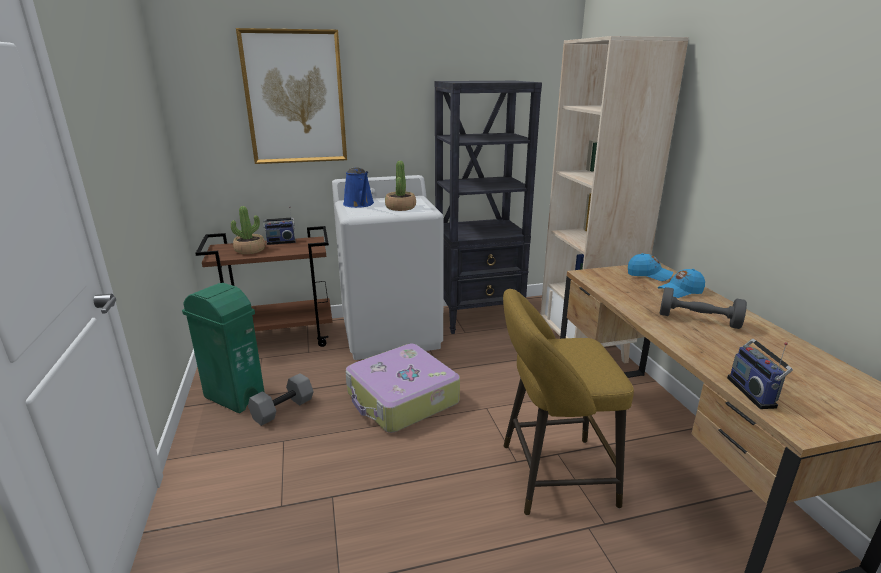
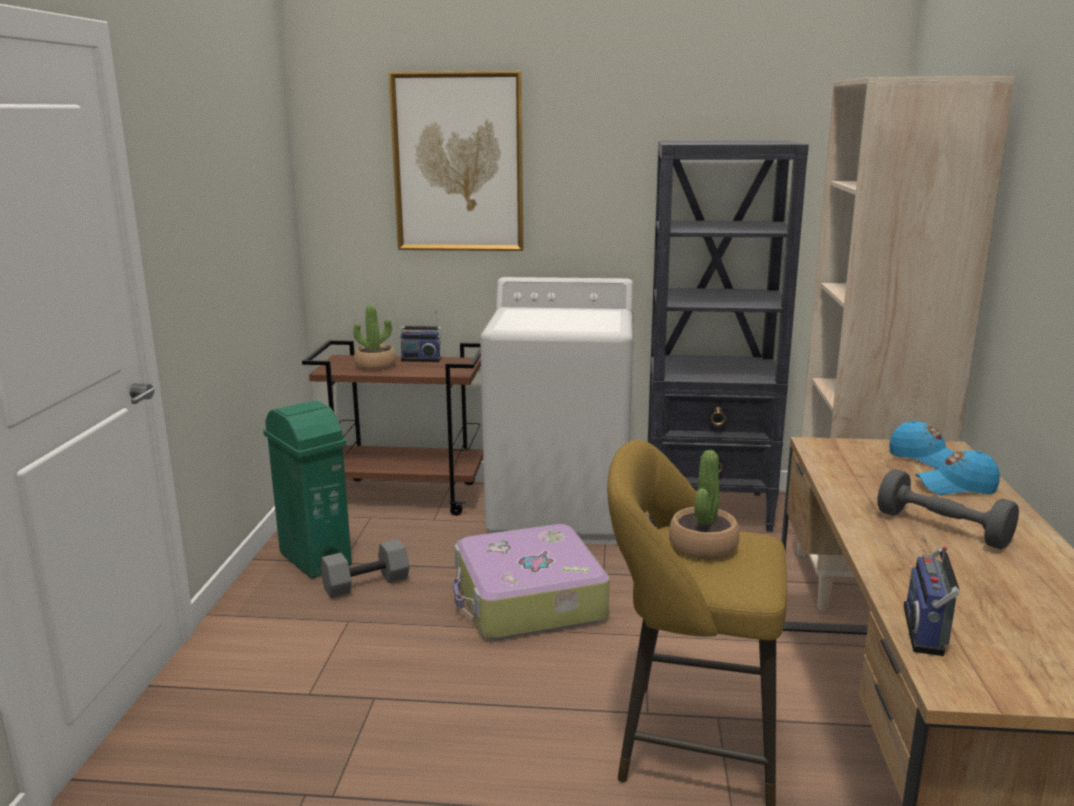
camera: 20 degrees right, 5 degrees down
blue watering can [343,167,374,208] -> none
potted plant [385,161,416,211] -> potted plant moved to [669,450,739,560]

